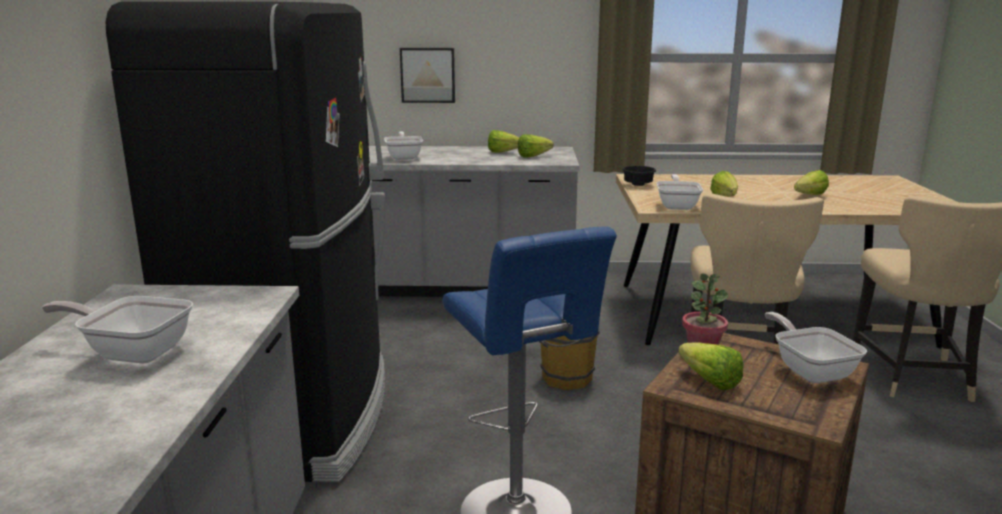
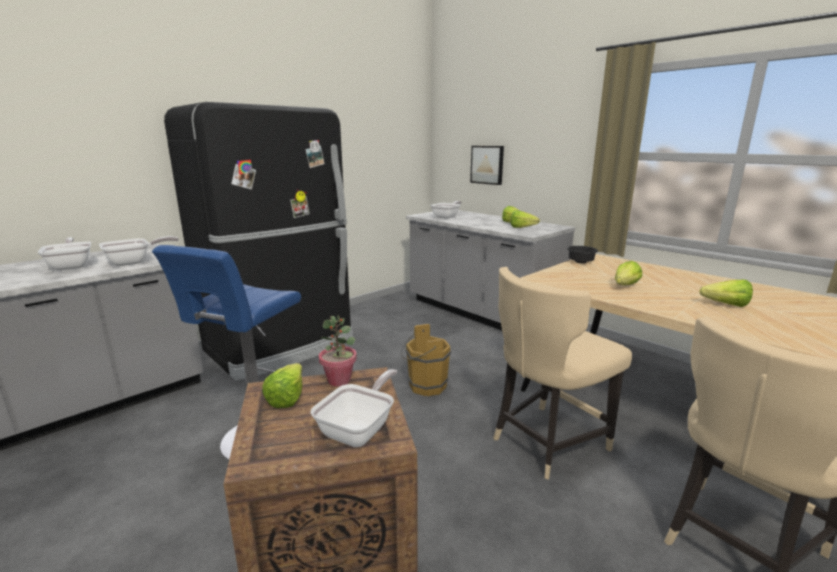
camera: 45 degrees right, 0 degrees up
frying pan [656,174,703,210] -> frying pan moved to [99,236,178,266]

